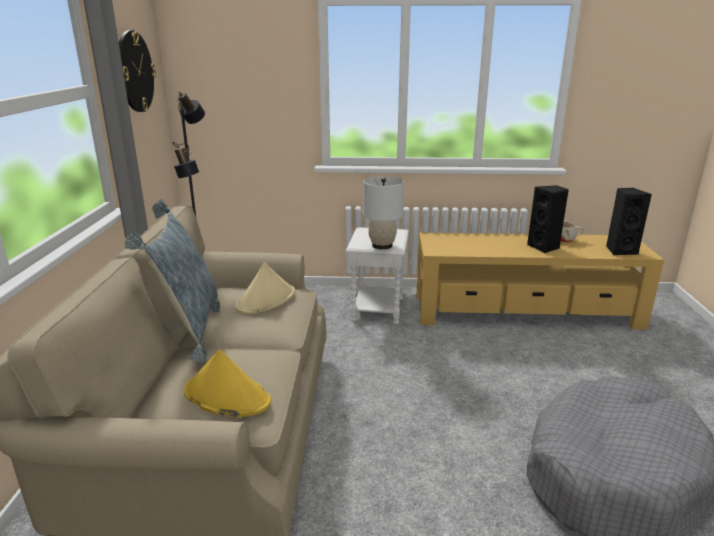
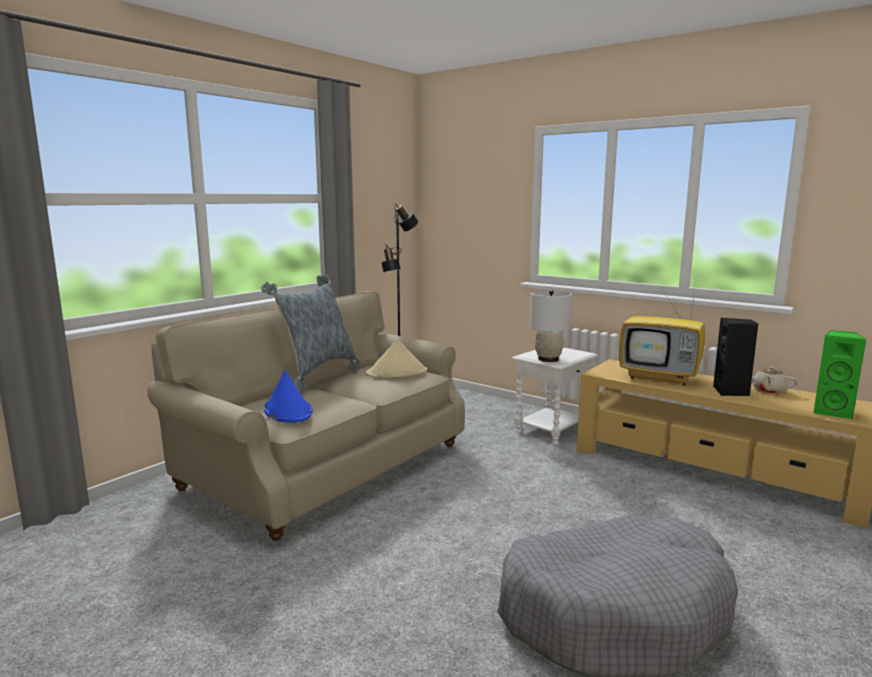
camera: 35 degrees right, 10 degrees down
wall clock [119,30,156,112] -> none
yellow hat [184,349,271,417] -> blue hat [264,370,313,423]
black speaker [606,188,652,255] -> green speaker [813,330,866,419]
none -> television [619,286,705,385]

